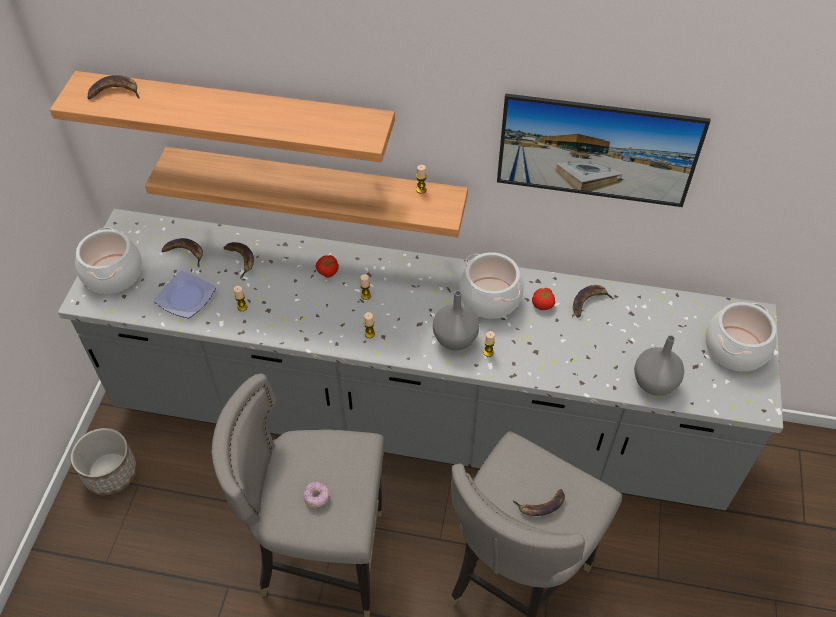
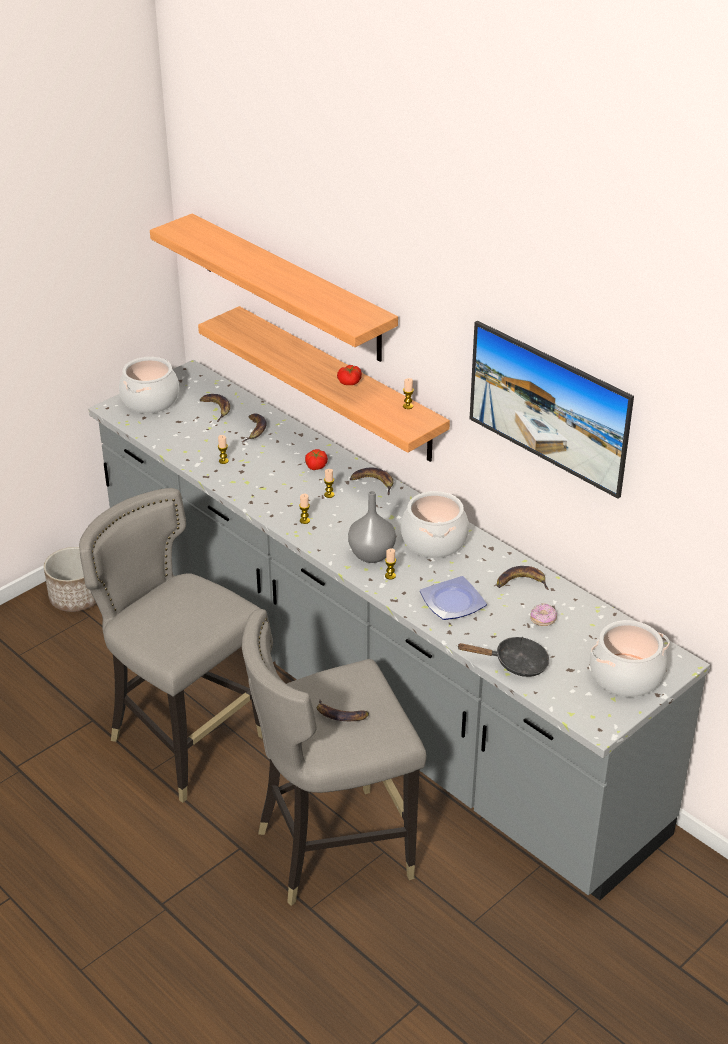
camera: 35 degrees right, 15 degrees down
banana [87,75,140,99] -> banana moved to [350,467,394,495]
plate [153,271,216,318] -> plate moved to [420,576,487,620]
donut [303,482,329,508] -> donut moved to [530,603,557,626]
tomato [532,288,555,310] -> tomato moved to [337,365,362,385]
grey vase [634,335,684,395] -> black frying pan [457,637,550,677]

